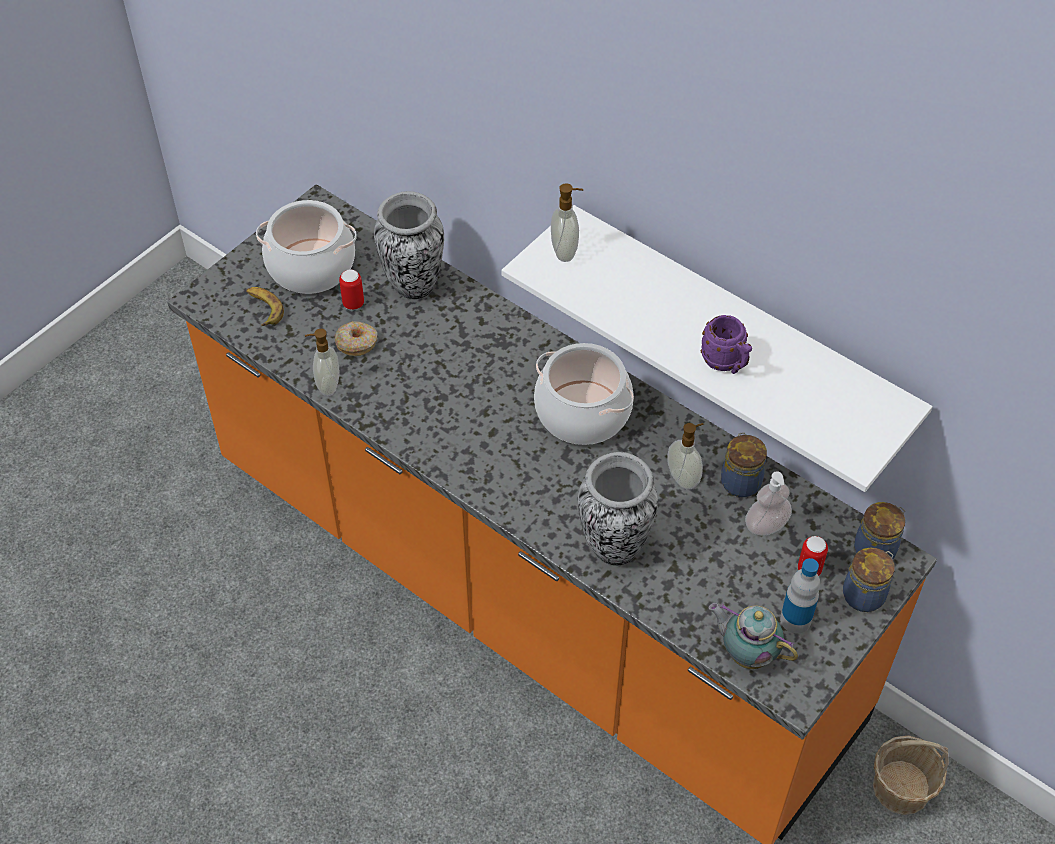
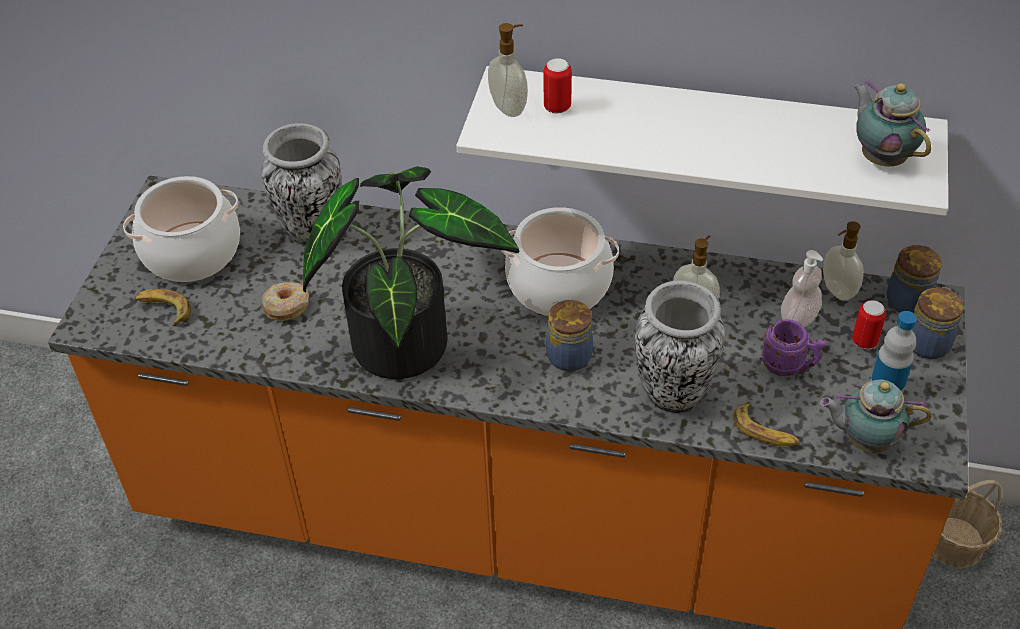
camera: 25 degrees left, 5 degrees down
soap dispenser [305,329,339,396] -> soap dispenser moved to [823,221,864,301]
can [339,269,364,310] -> can moved to [544,58,572,113]
purple mug [701,315,752,374] -> purple mug moved to [761,319,827,376]
jar [721,433,767,497] -> jar moved to [546,300,593,371]
none -> potted plant [303,166,520,379]
none -> banana [733,403,800,446]
none -> teapot [854,80,931,166]

